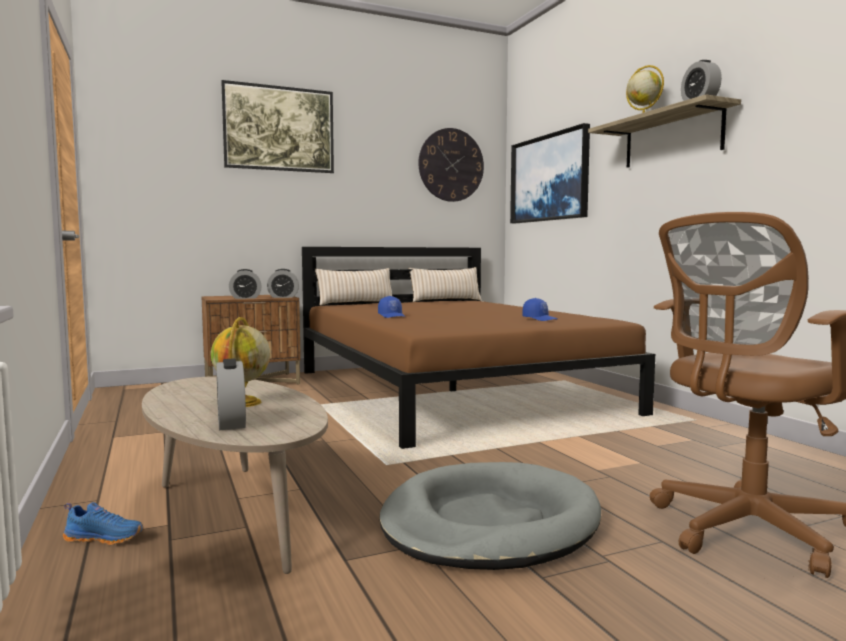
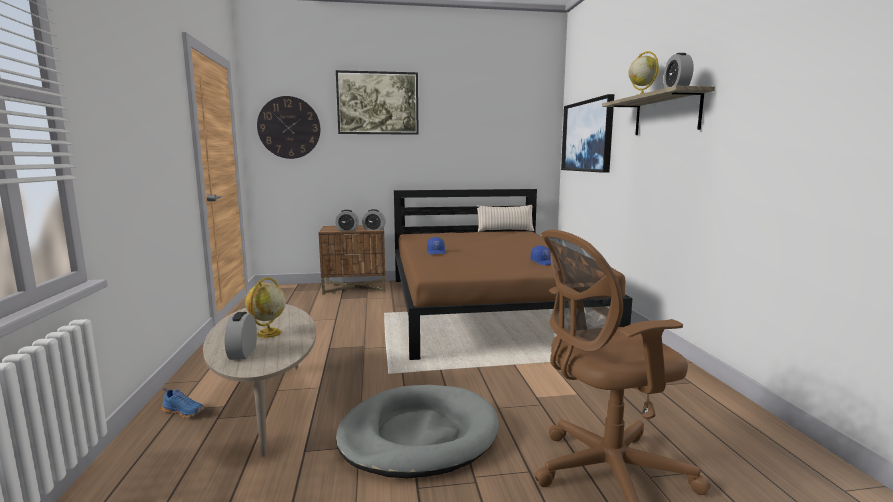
camera: 15 degrees right, 5 degrees up
beige pillow [315,268,392,305] -> none
wall clock [418,128,484,202] -> wall clock moved to [257,96,320,159]

